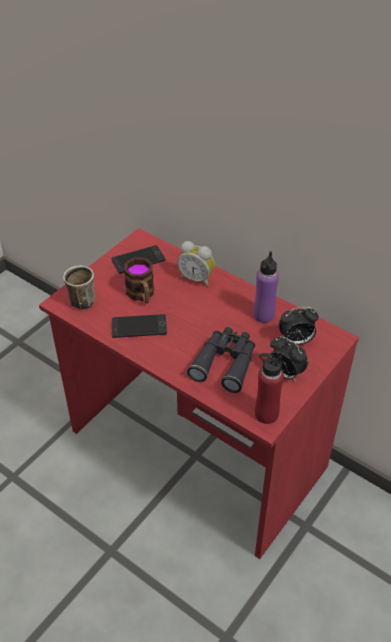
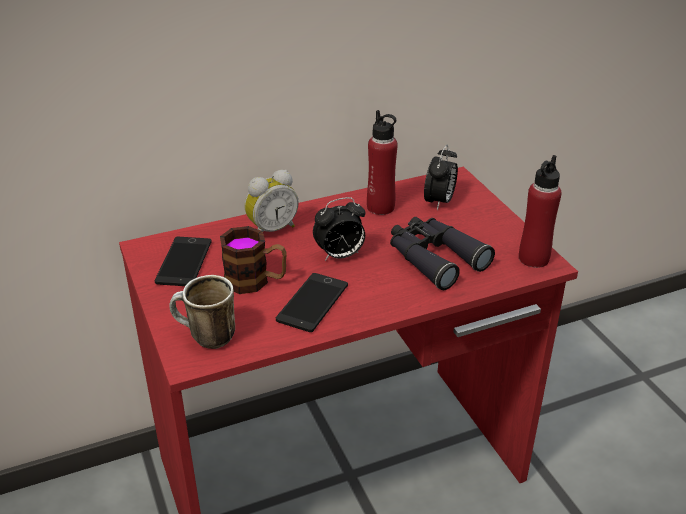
camera: 60 degrees left, 10 degrees down
purple bottle [253,251,279,323] -> red bottle [367,110,398,215]
alarm clock [270,337,308,382] -> alarm clock moved to [313,197,365,261]

